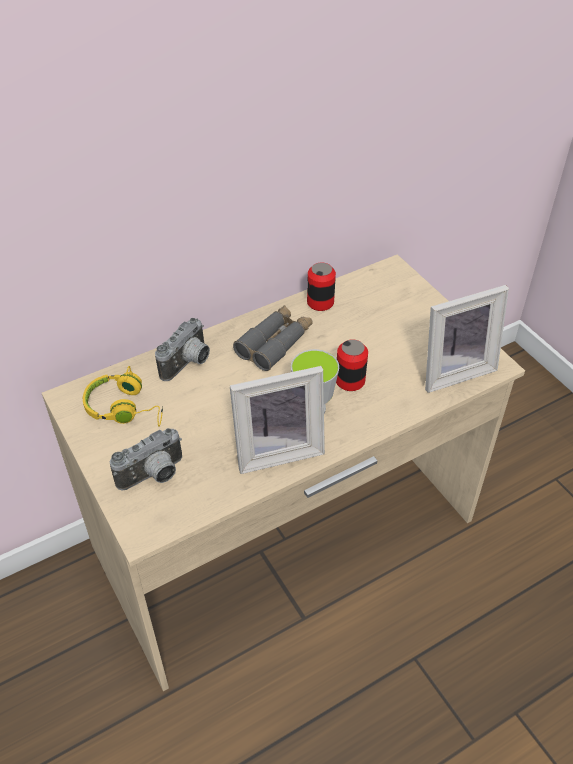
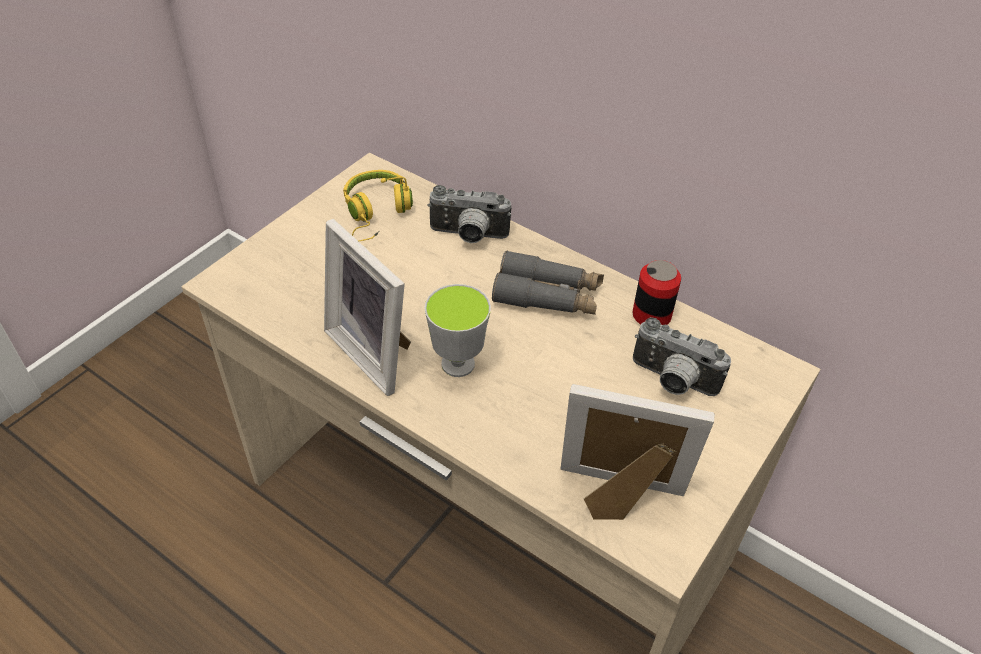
camera: 65 degrees right, 0 degrees up
camera [110,428,182,490] -> camera moved to [633,317,731,396]
can [336,339,368,391] -> none
picture frame [425,285,509,393] -> picture frame turned 150 degrees clockwise [560,384,715,520]

